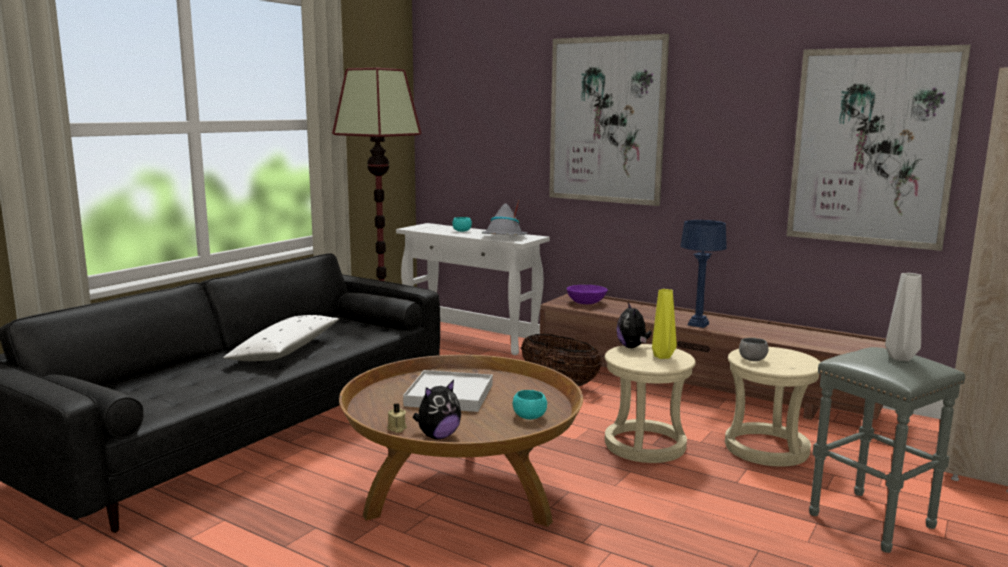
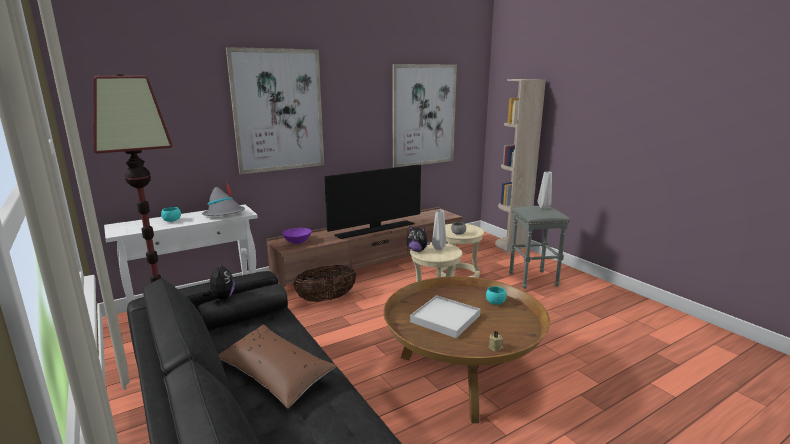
camera: 65 degrees left, 5 degrees up
white pillow [223,315,339,361] -> brown pillow [218,324,337,409]
plush toy [413,380,461,439] -> plush toy moved to [201,261,235,300]
yellow vase [652,289,677,359] -> grey vase [432,210,447,250]
blue table lamp [680,220,727,328] -> television [324,165,421,239]

